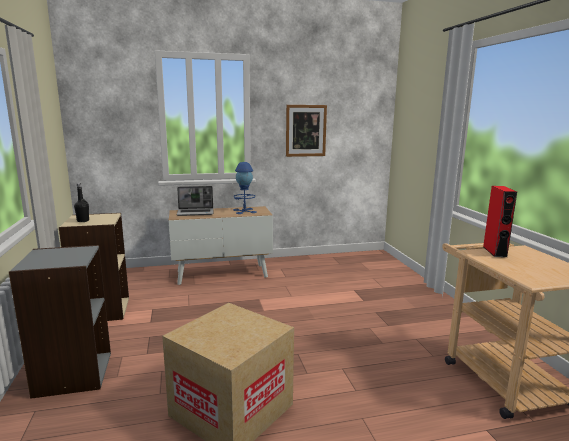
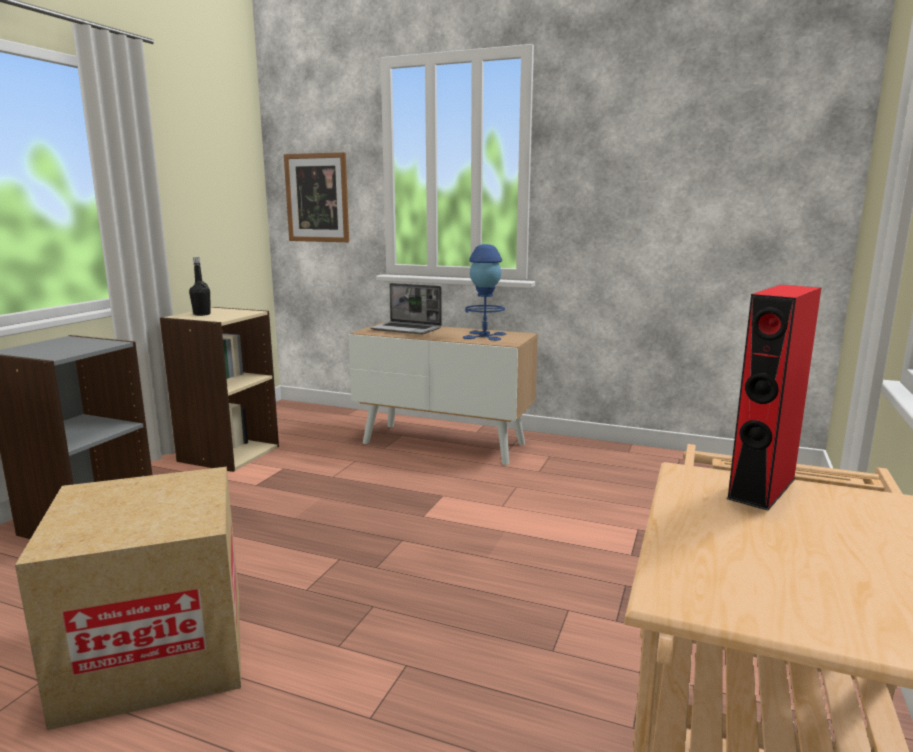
camera: 35 degrees right, 0 degrees up
picture [286,105,327,157] -> picture moved to [284,152,349,242]

